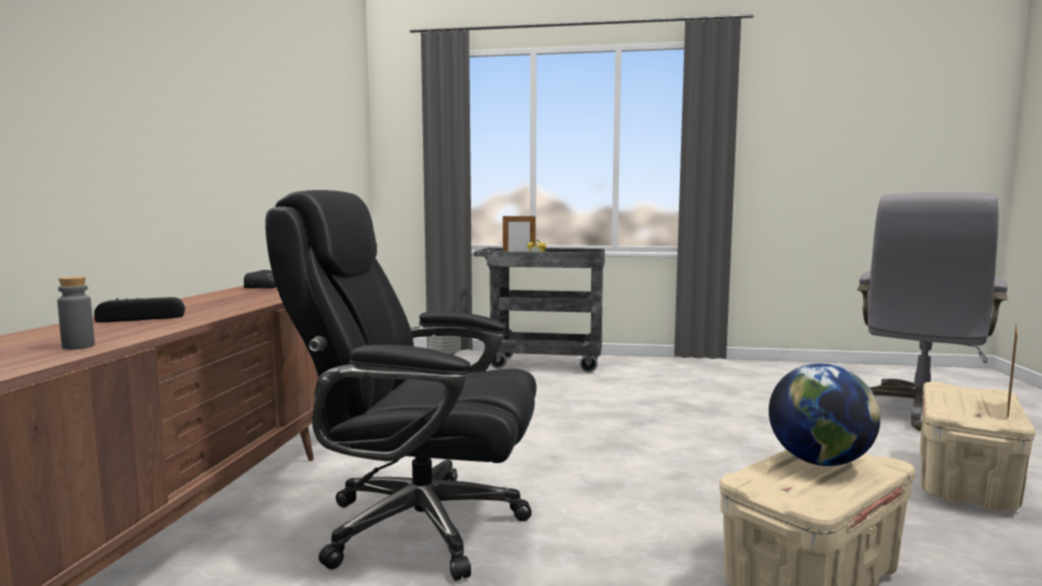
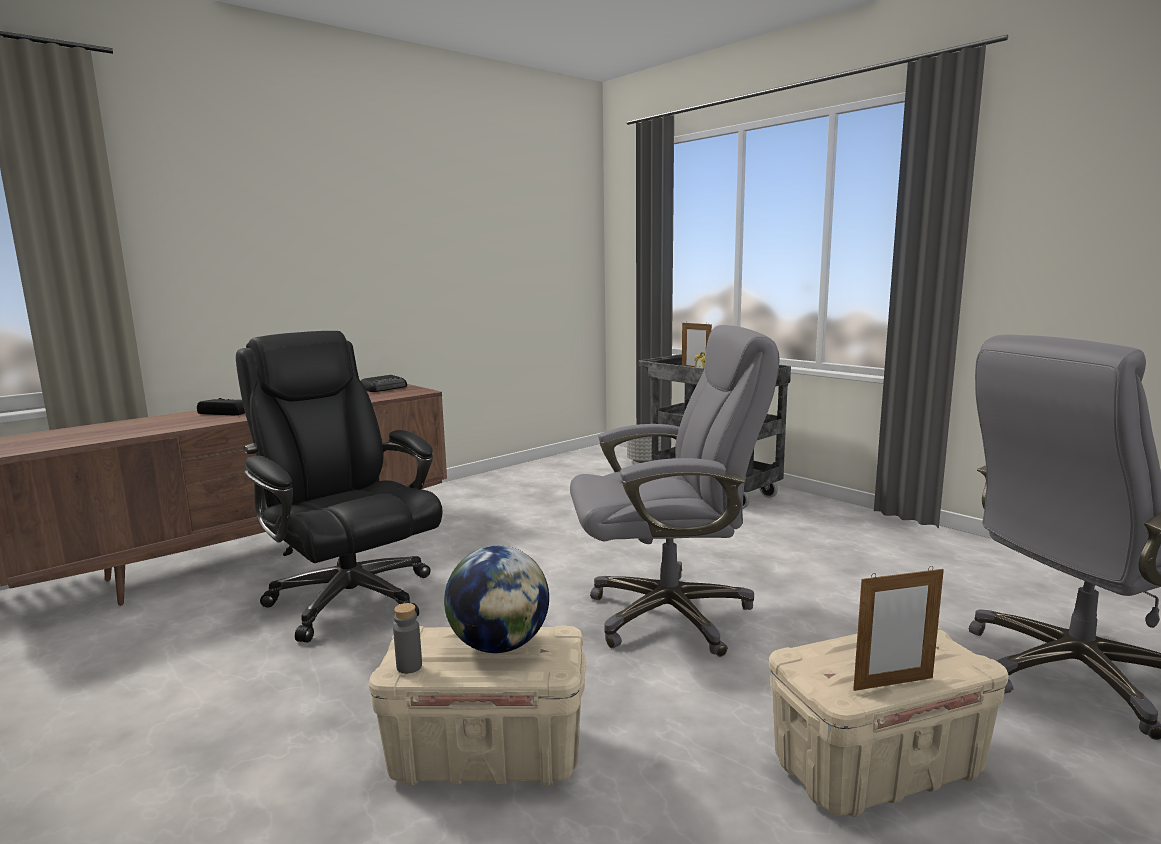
camera: 40 degrees right, 5 degrees up
grey bottle [57,276,95,350] -> grey bottle moved to [393,603,422,674]
none -> grey office chair [570,325,779,657]

